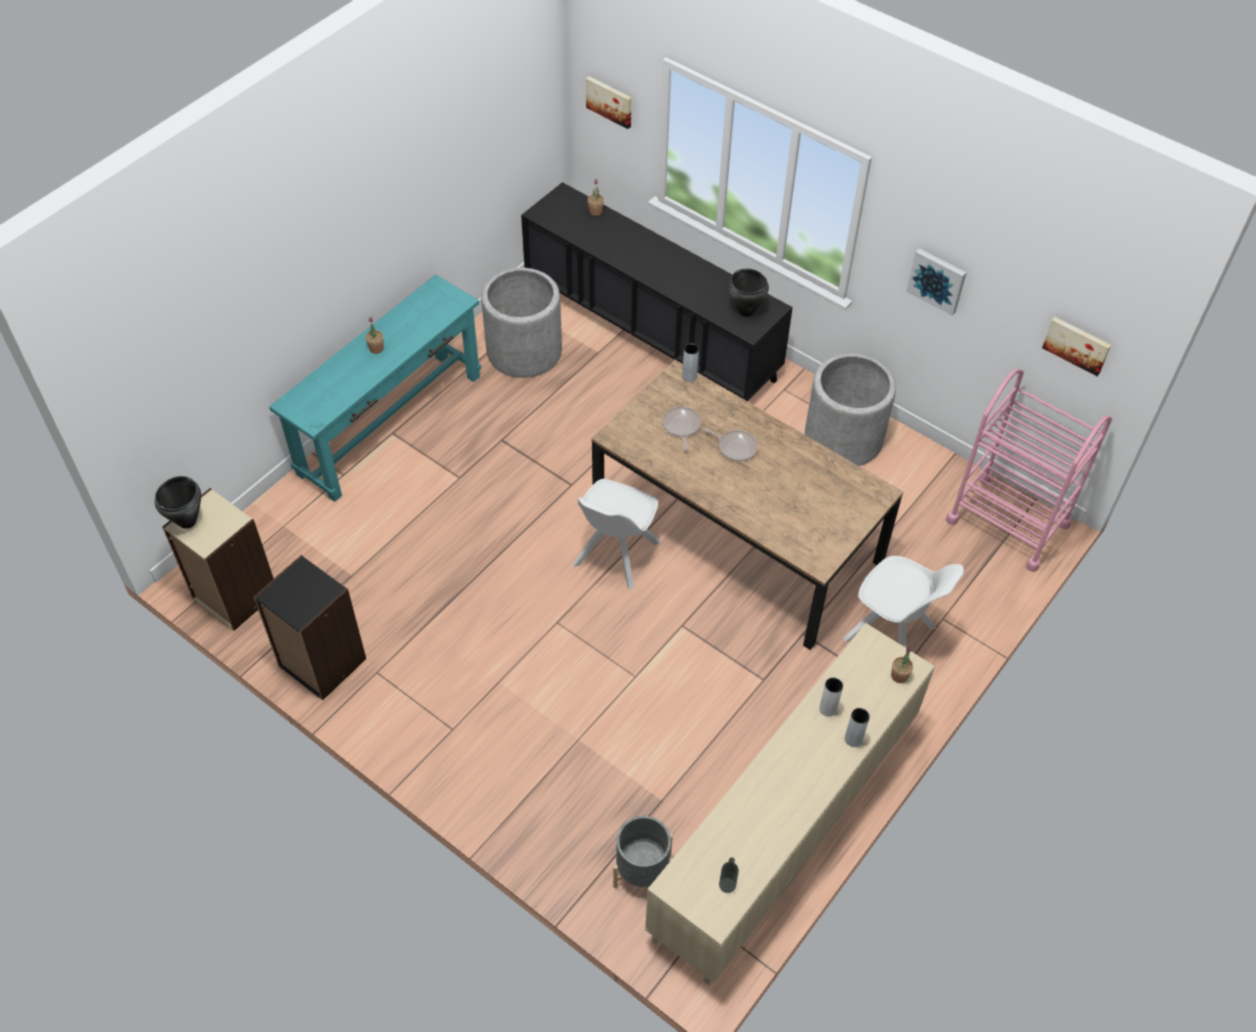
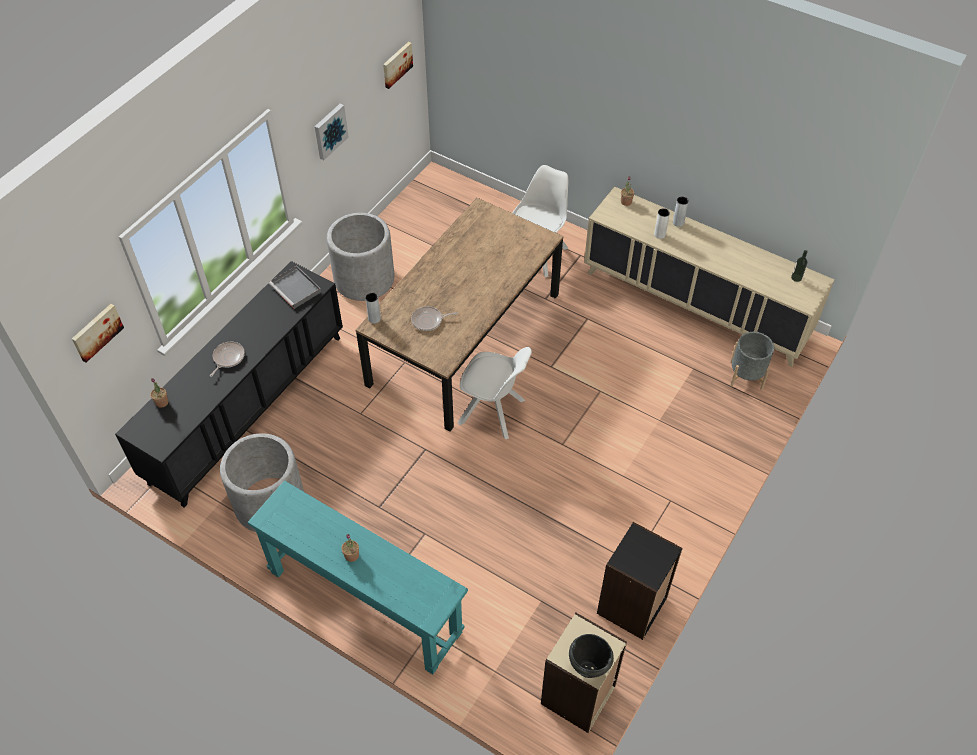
camera: 95 degrees left, 0 degrees up
frying pan [703,428,758,461] -> frying pan moved to [210,342,245,377]
black cooking pot [729,268,769,317] -> grey tray [269,265,321,309]
pink cart [946,369,1112,572] -> none

